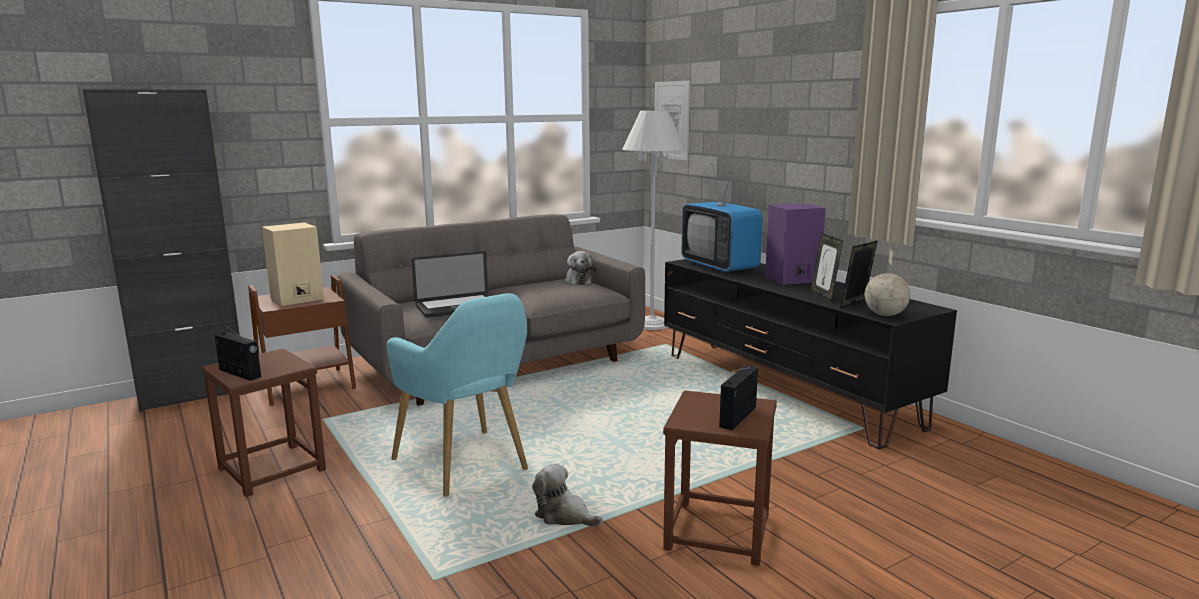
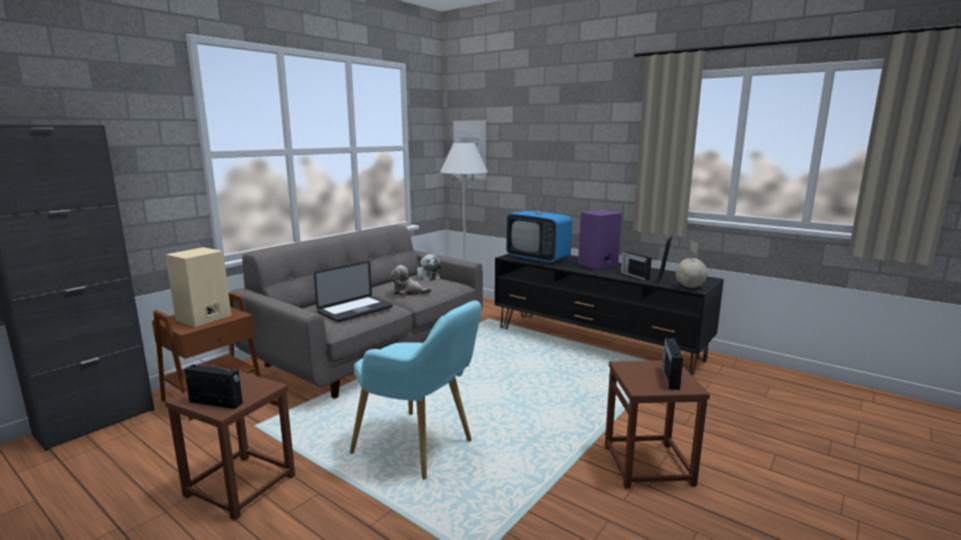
camera: 20 degrees left, 0 degrees up
plush toy [532,463,603,527] -> plush toy moved to [391,265,432,296]
picture frame [810,233,843,302] -> radio [621,251,652,280]

